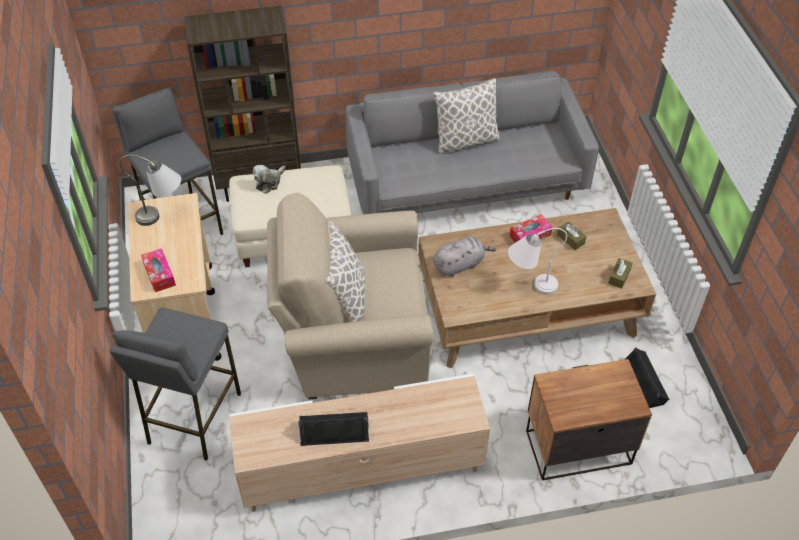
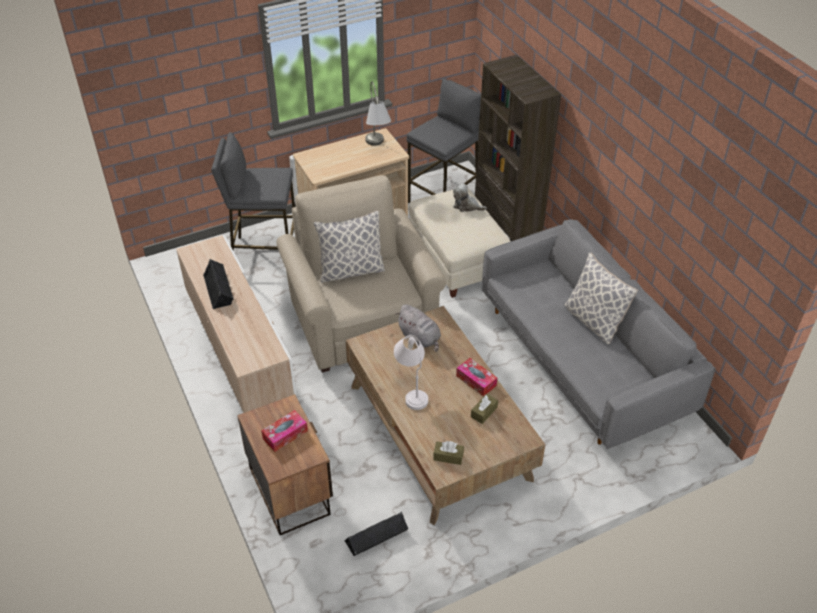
camera: 75 degrees right, 5 degrees down
tissue box [141,248,176,292] -> tissue box moved to [261,410,308,452]

